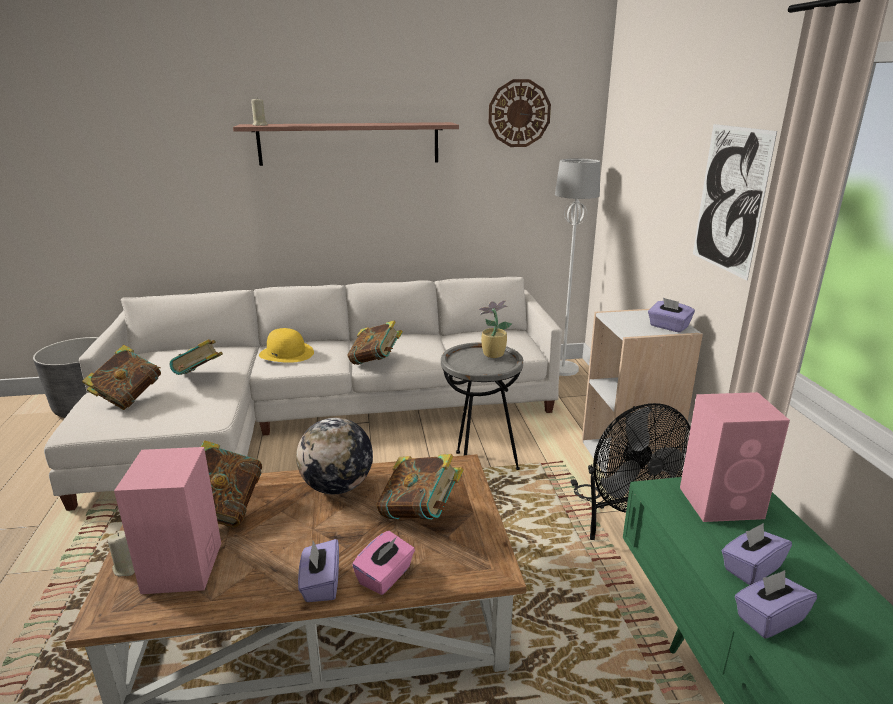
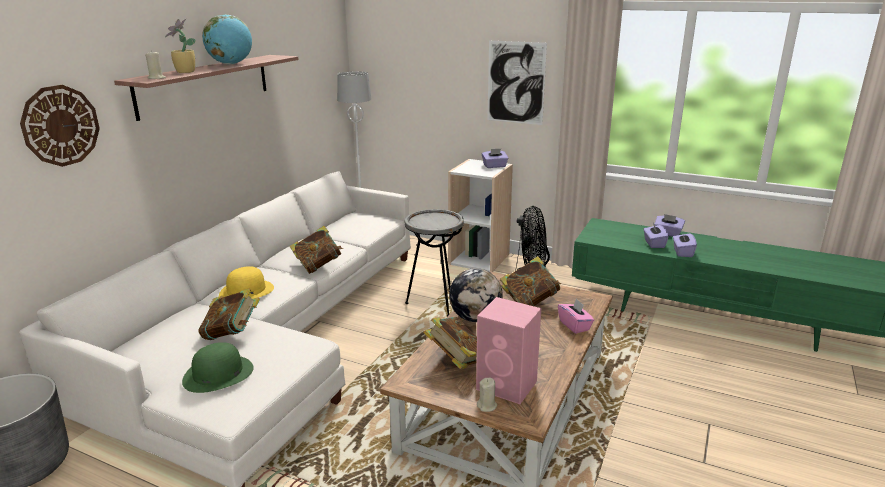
camera: 55 degrees left, 0 degrees up
book [82,345,161,410] -> green hat [182,342,254,393]
purple tissue box [298,539,339,602] -> purple tissue box moved to [654,214,685,237]
potted plant [478,300,512,358] -> potted plant moved to [165,18,196,73]
wall clock [489,79,551,147] -> wall clock moved to [20,85,100,167]
pink speaker [680,392,790,522] -> none
none -> globe [202,14,252,65]

